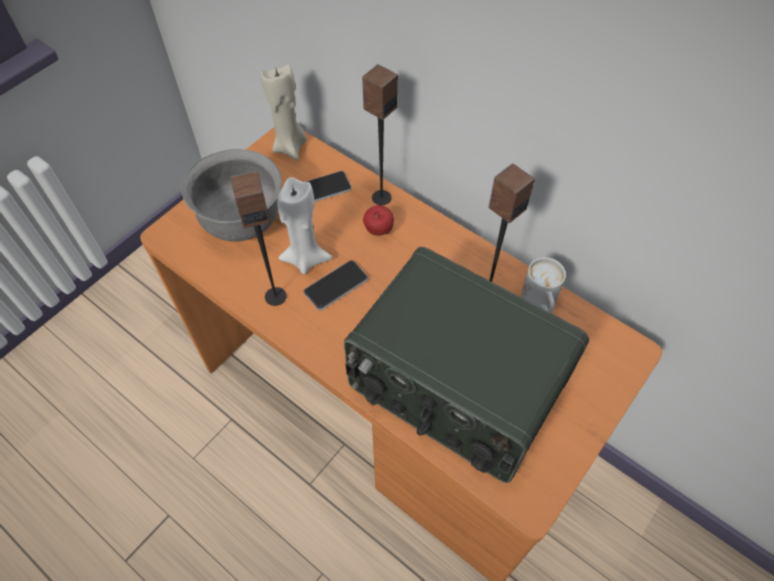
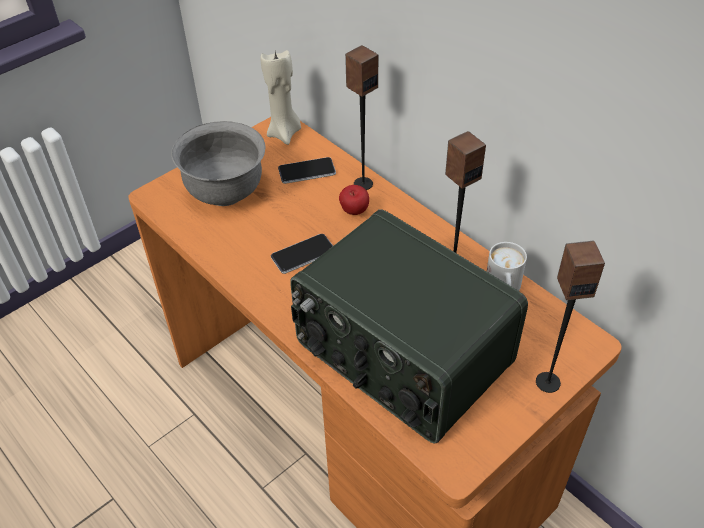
camera: 10 degrees right, 10 degrees down
speaker [231,171,287,306] -> speaker moved to [536,240,605,393]
white candle [277,177,332,274] -> none

